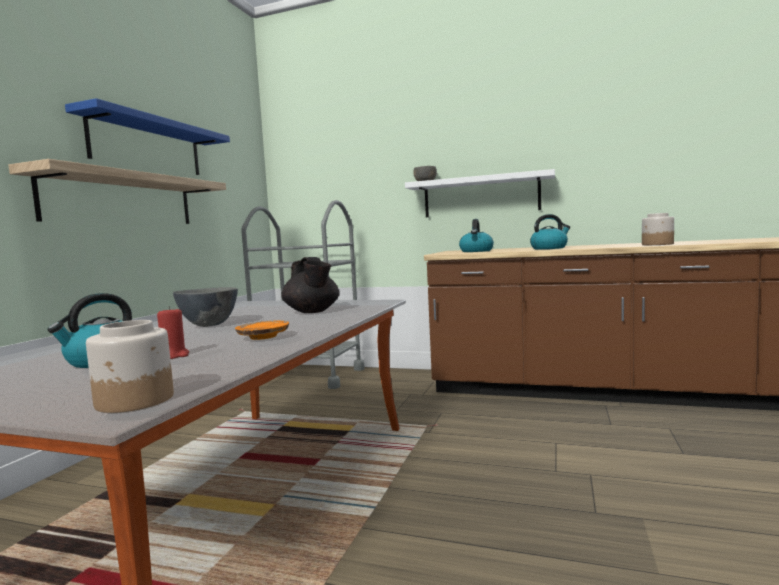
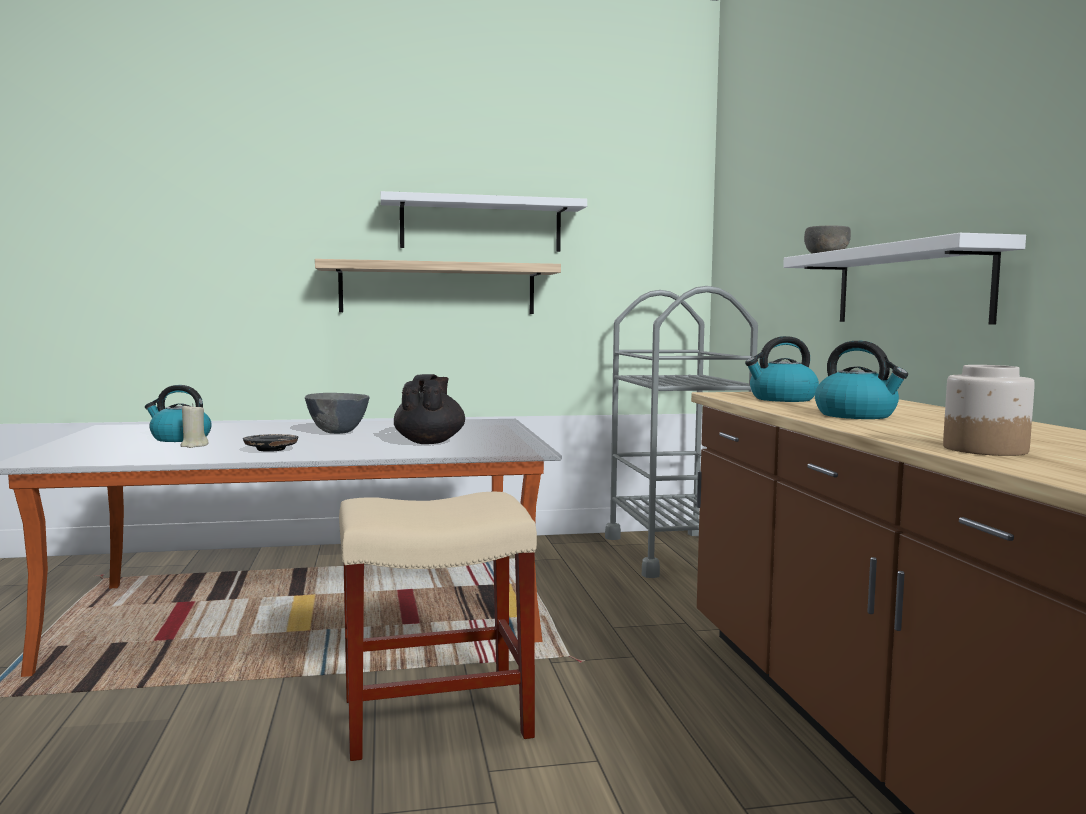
camera: 60 degrees right, 0 degrees up
blue shelf [65,98,230,175] -> white shelf [381,191,587,252]
jar [86,320,174,413] -> none
red candle [157,306,189,359] -> beige candle [180,403,209,448]
orange plate [235,321,289,340] -> black plate [243,434,298,452]
black teapot [281,257,339,313] -> black teapot turned 150 degrees clockwise [394,374,465,444]
none -> beige stool [339,492,537,761]

